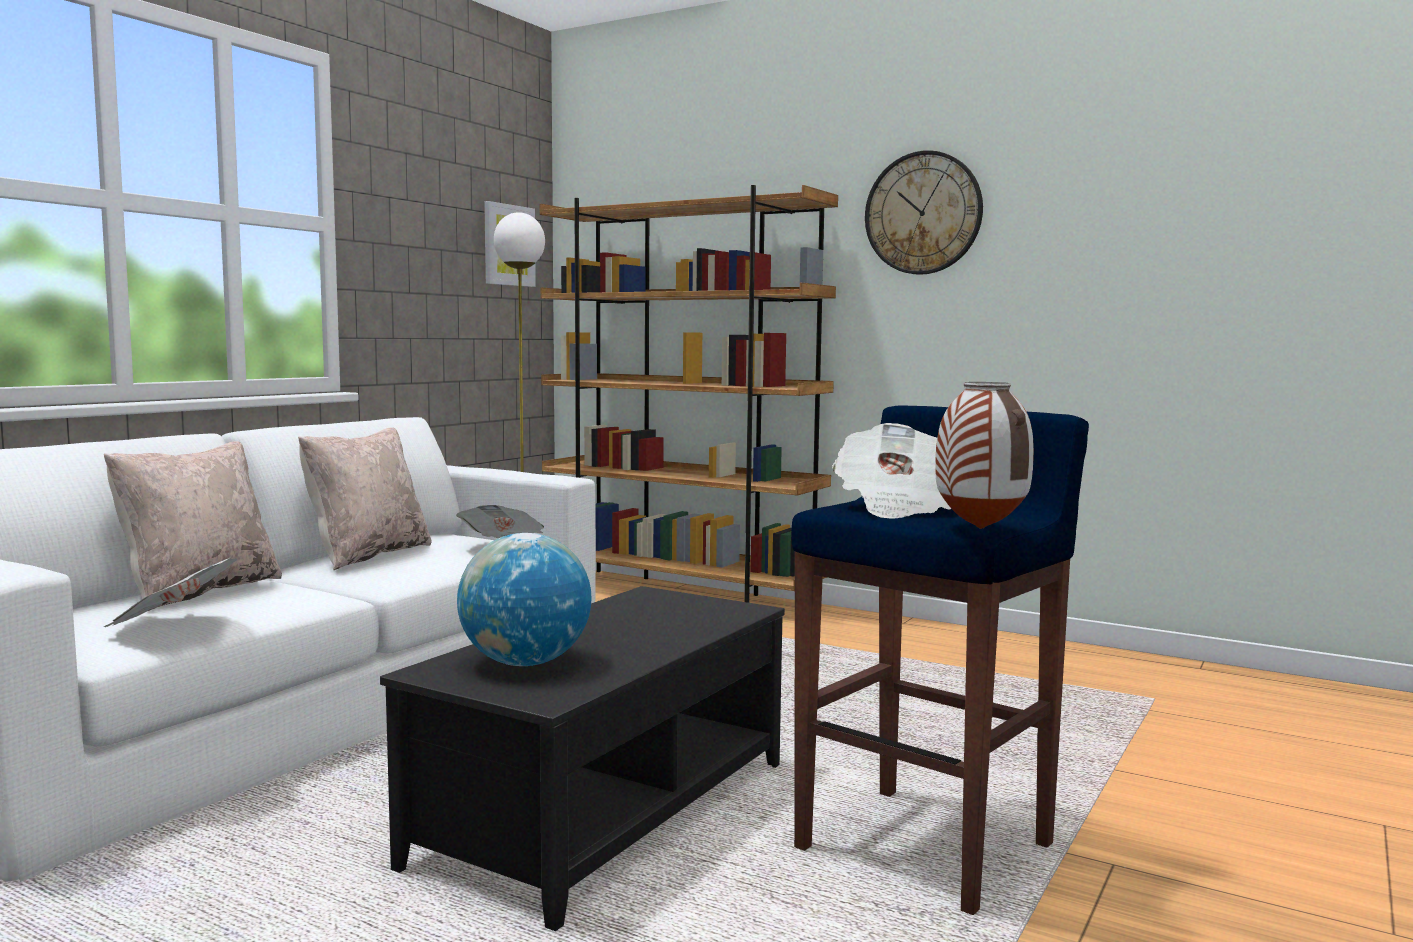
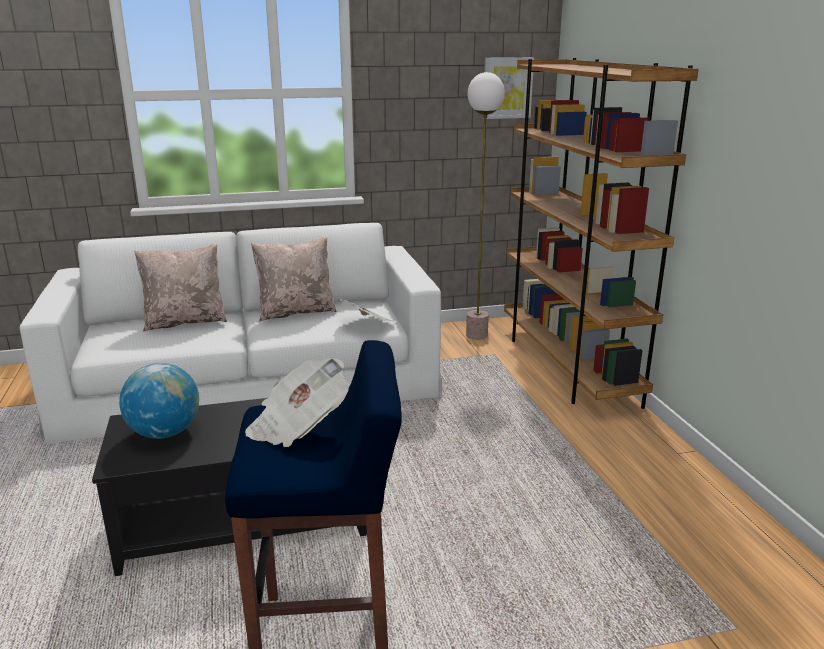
camera: 45 degrees right, 15 degrees up
newspaper [104,557,237,627] -> none
wall clock [865,150,983,275] -> none
vase [935,382,1034,529] -> none

